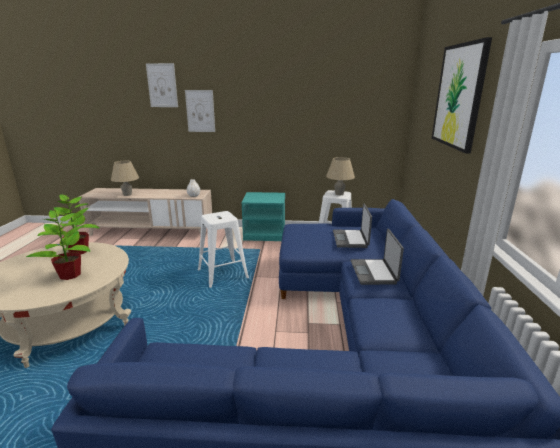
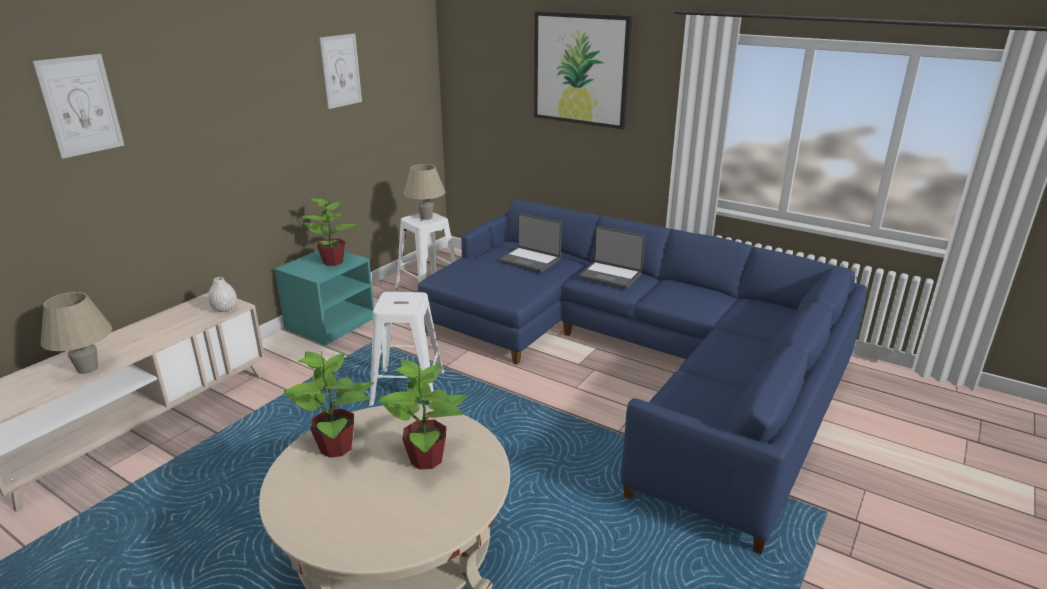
camera: 60 degrees left, 5 degrees up
picture [185,90,215,132] -> picture moved to [319,33,362,109]
none -> potted plant [301,195,360,266]

